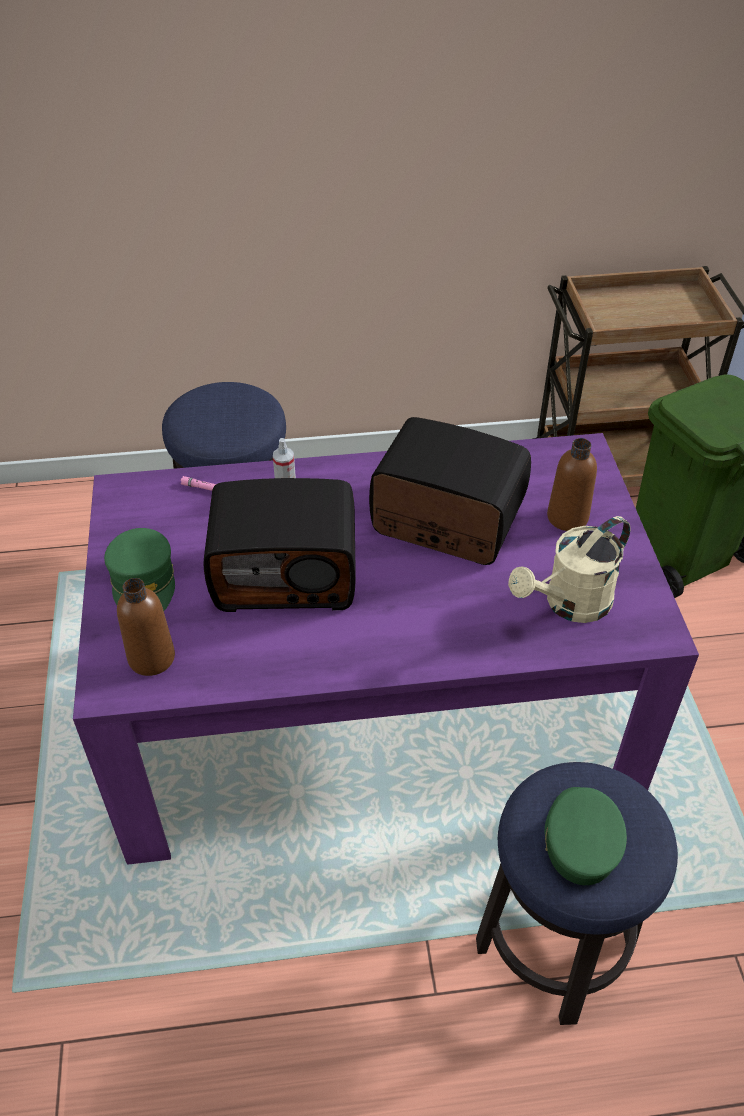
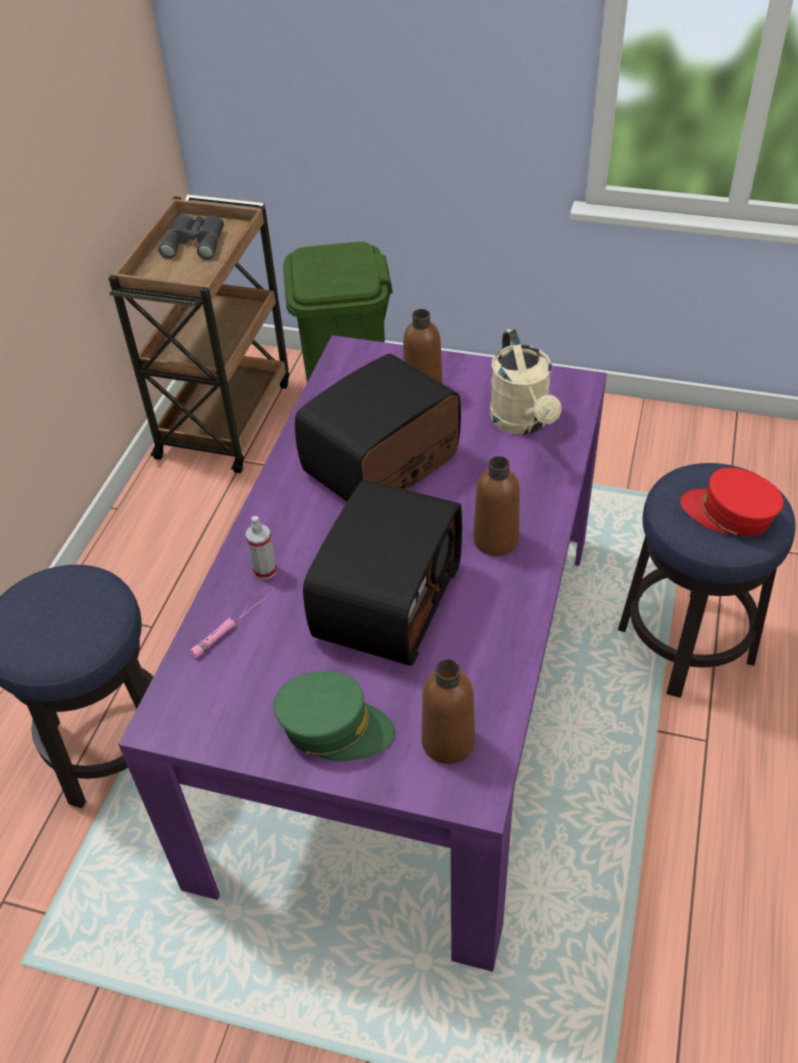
camera: 65 degrees left, 0 degrees up
green cap [545,787,627,885] -> red cap [680,468,784,536]
none -> grey binoculars [158,215,224,260]
none -> brown bottle [473,456,520,556]

